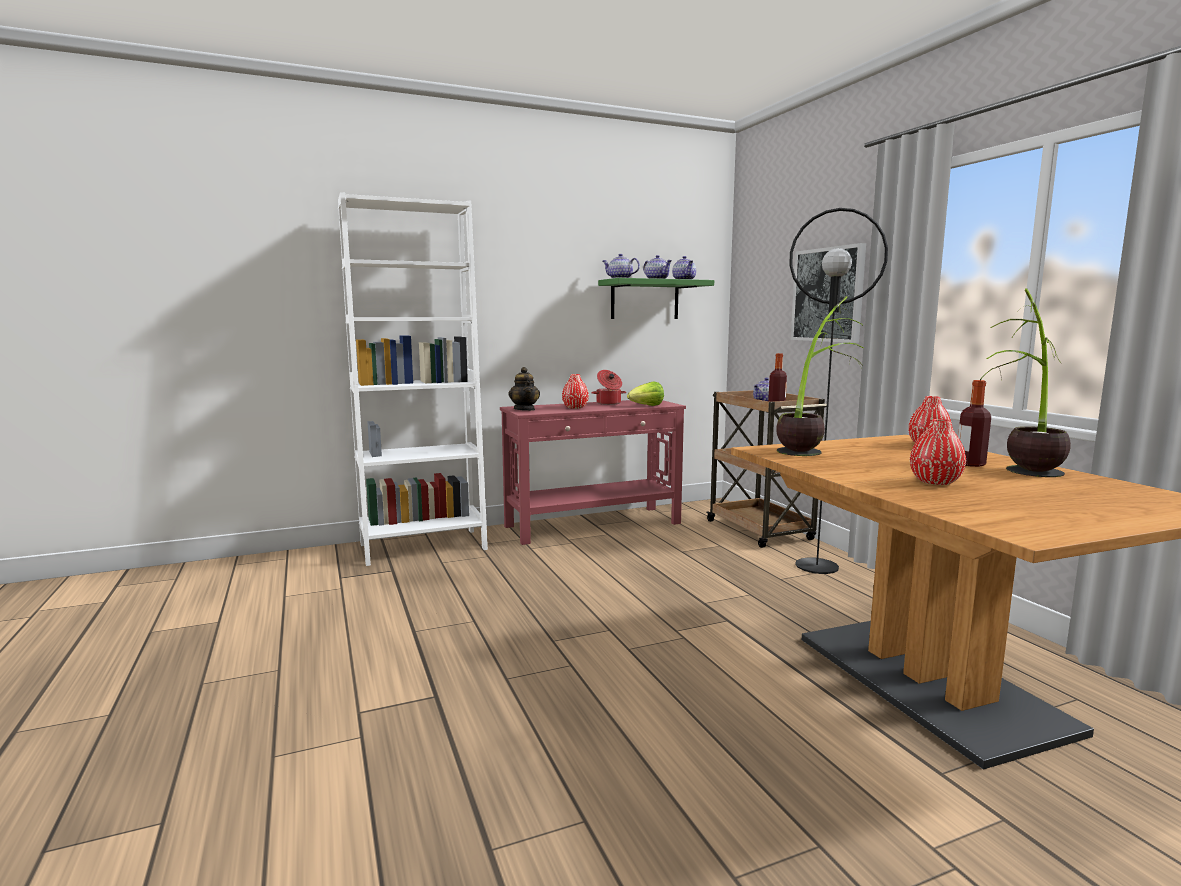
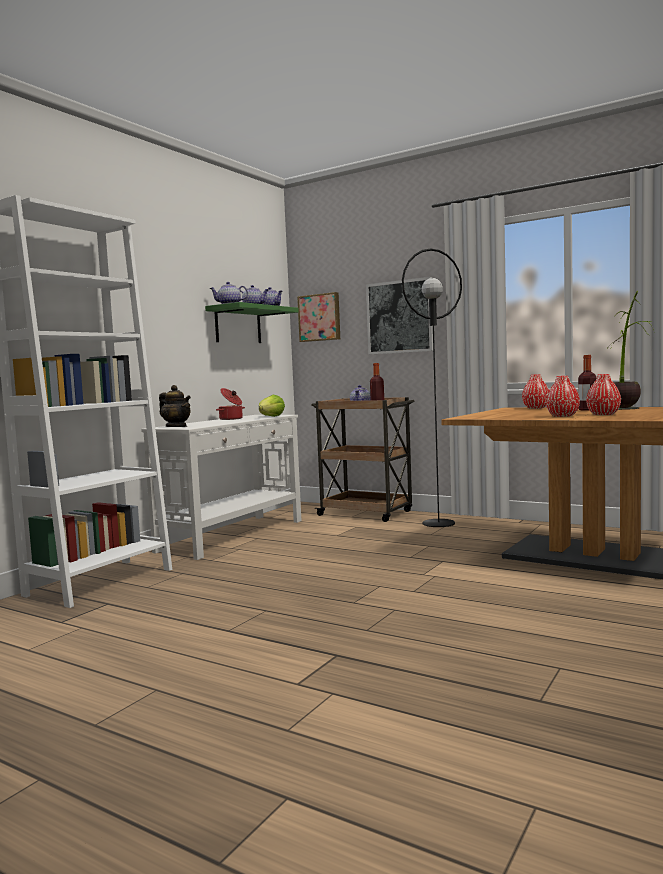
camera: 35 degrees left, 5 degrees down
red console table [500,400,686,545] -> white console table [141,415,301,560]
red vase [562,374,589,409] -> red vase moved to [546,376,580,417]
potted plant [776,296,863,456] -> none
none -> picture [297,292,340,342]

